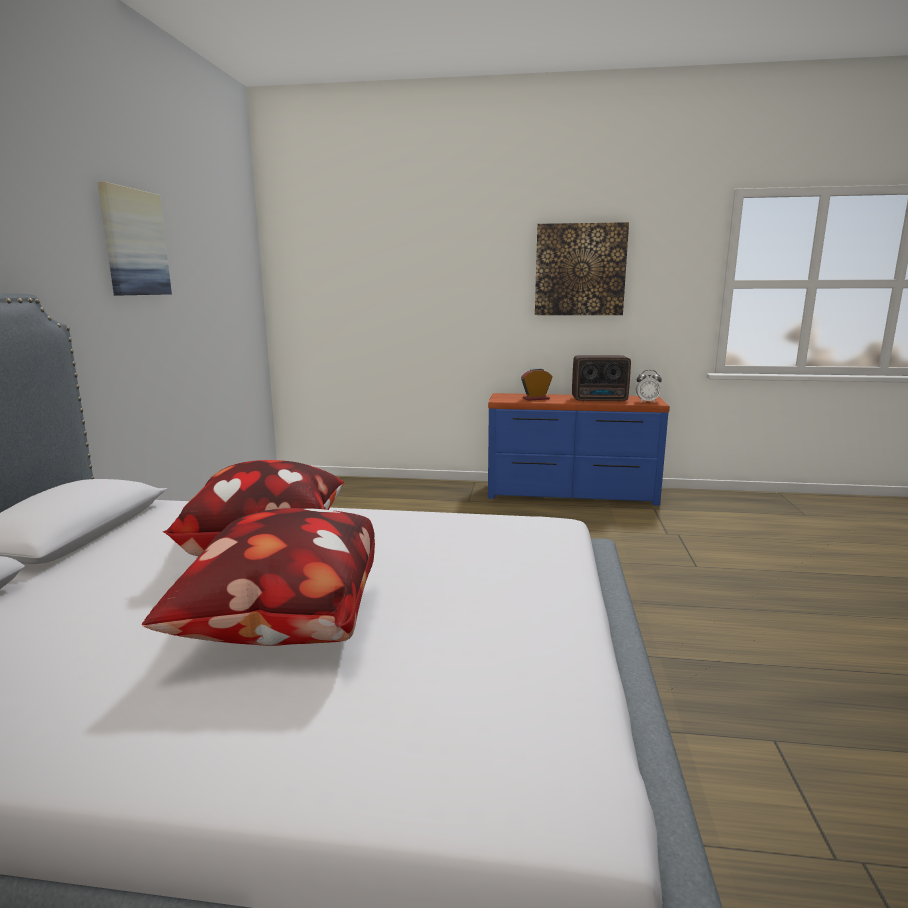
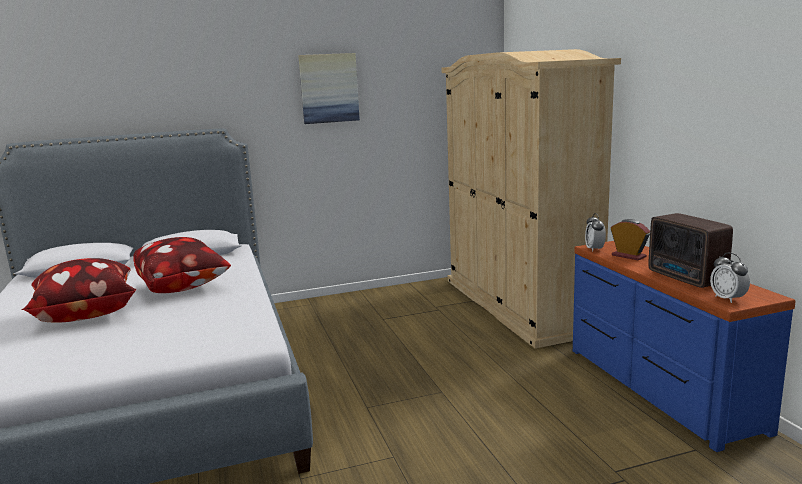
camera: 65 degrees right, 0 degrees up
picture [535,222,629,315] -> none
none -> beige wardrobe [442,49,621,349]
none -> alarm clock [585,213,606,252]

